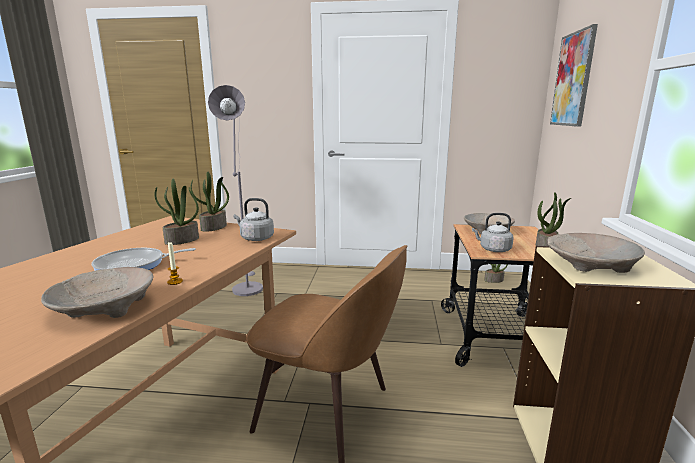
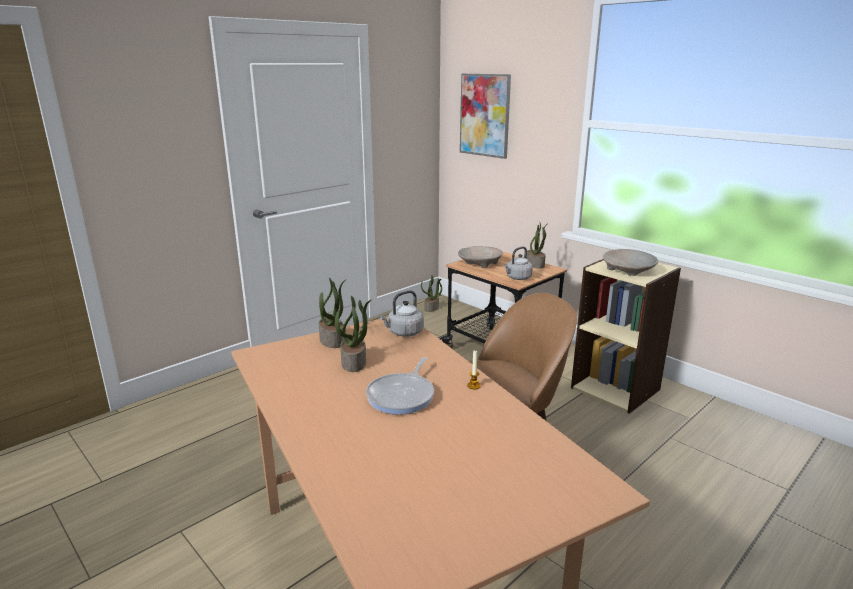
camera: 50 degrees left, 5 degrees up
beige bowl [41,267,154,318] -> none
grey floor lamp [208,85,263,296] -> none

